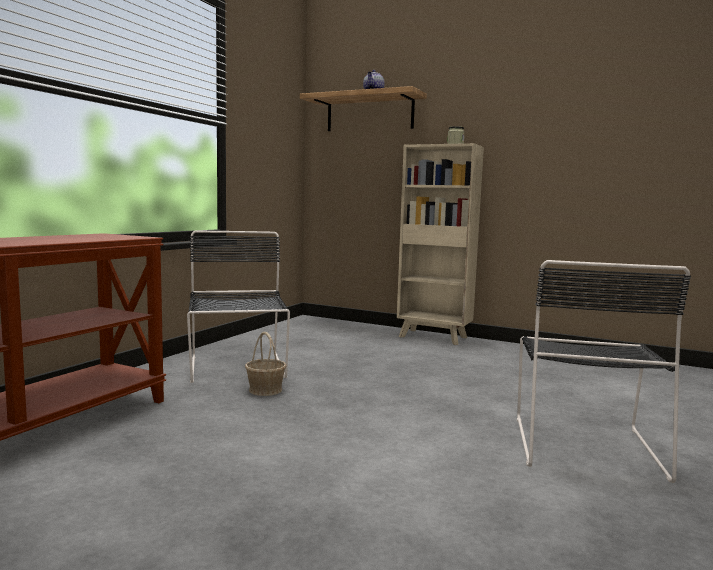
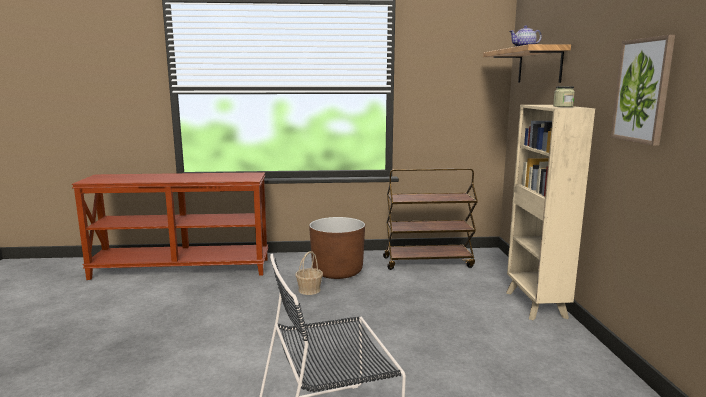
camera: 60 degrees right, 5 degrees up
black chair [187,231,290,383] -> brown planter [309,217,365,279]
none -> brown cart [383,168,478,270]
none -> picture [611,35,675,146]

